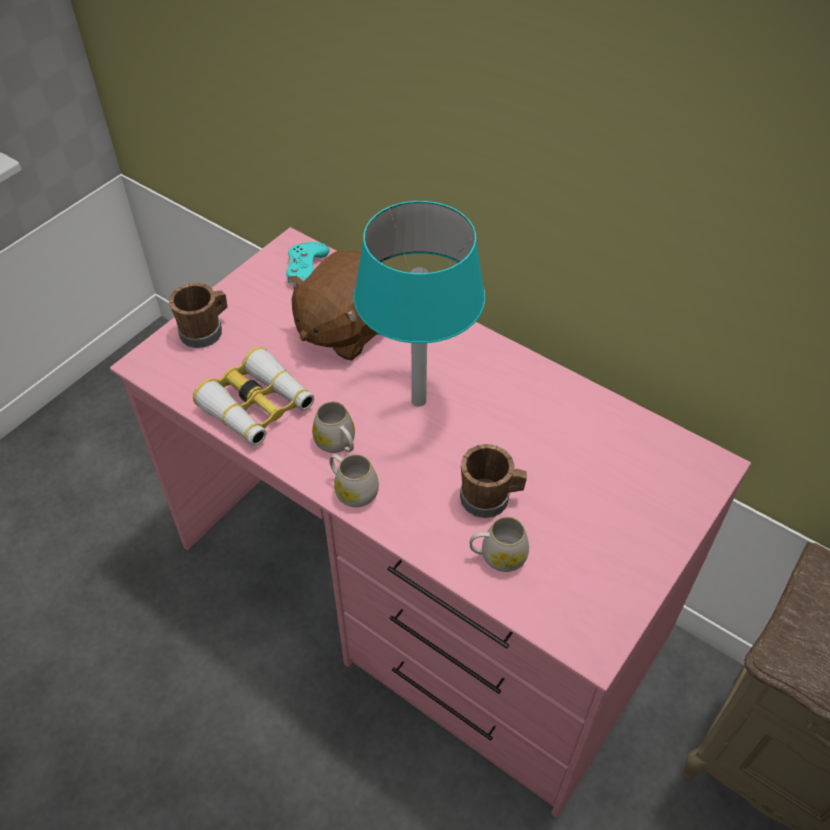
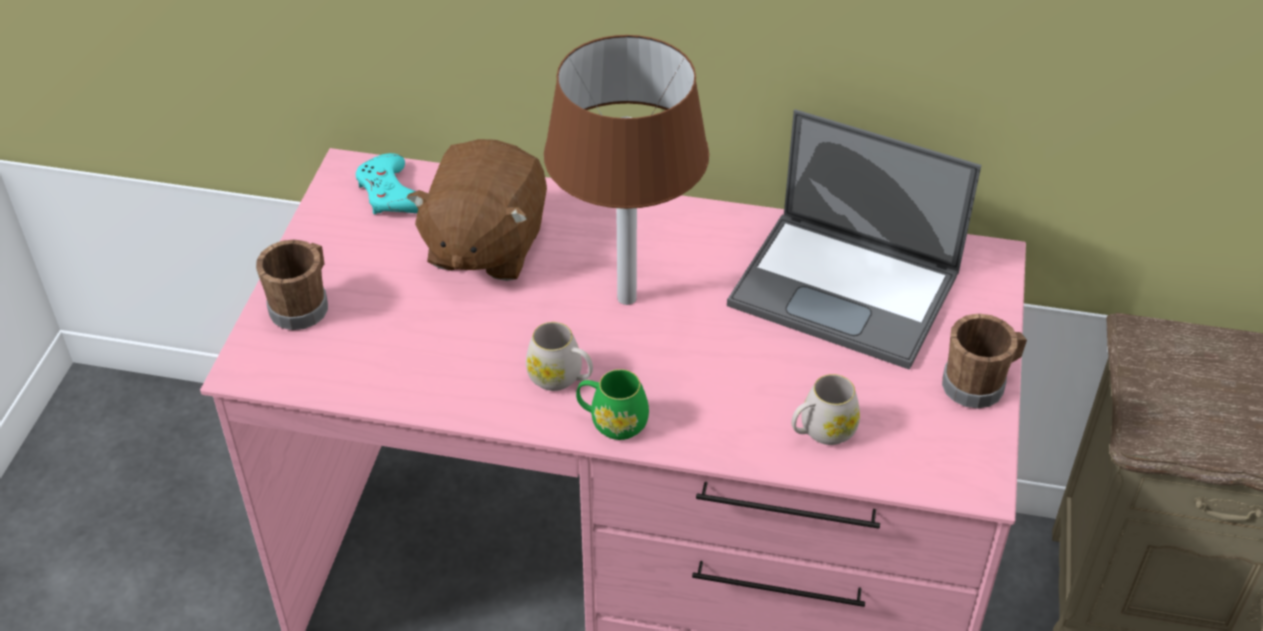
camera: 25 degrees left, 5 degrees down
binoculars [193,346,314,446] -> none
white mug [329,454,379,507] -> green mug [576,369,649,440]
turquoise table lamp [354,201,485,407] -> brown table lamp [544,35,709,305]
brown mug [460,444,527,518] -> brown mug moved to [942,314,1027,409]
none -> laptop [727,109,981,370]

